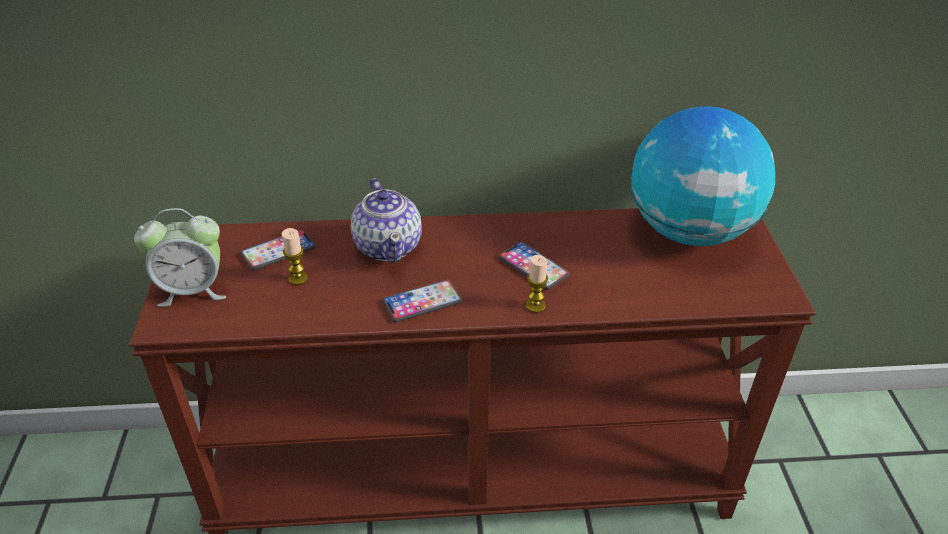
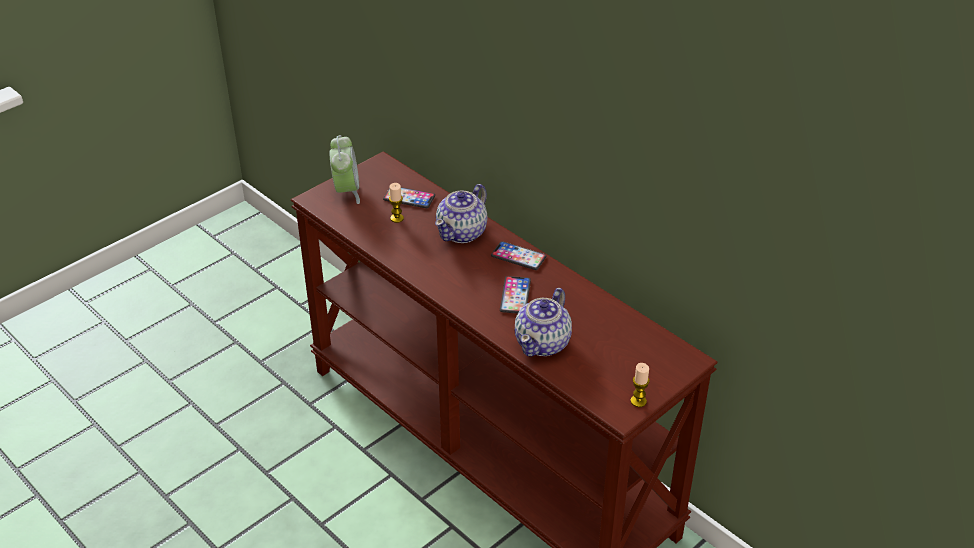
camera: 50 degrees right, 0 degrees up
alarm clock [134,208,226,307] -> alarm clock turned 135 degrees counterclockwise [330,135,360,204]
phone [383,280,462,322] -> phone moved to [491,241,546,270]
candle [525,255,548,313] -> candle moved to [631,363,650,407]
globe [630,106,775,246] -> none
none -> teapot [515,288,572,356]

